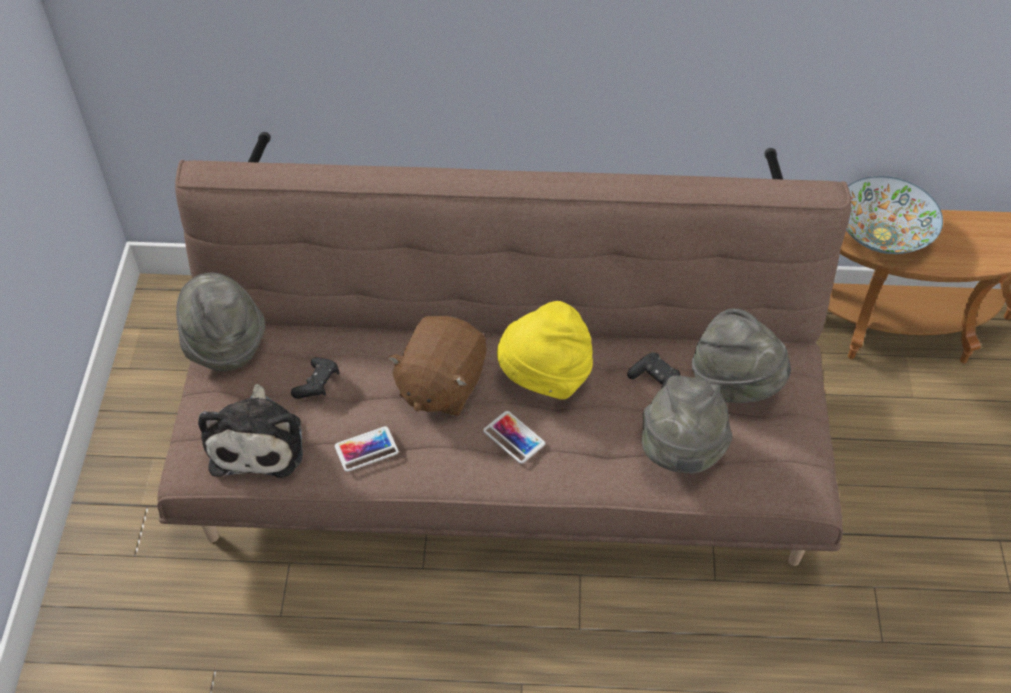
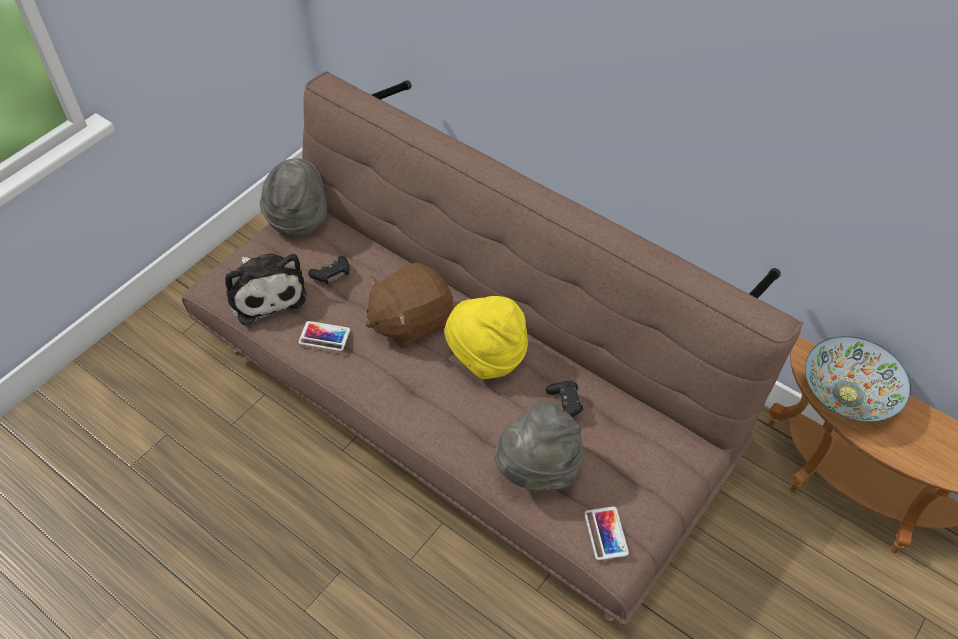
camera: 35 degrees right, 0 degrees up
plush toy [198,384,303,478] -> plush toy turned 60 degrees counterclockwise [225,254,307,325]
phone [483,411,545,464] -> phone moved to [584,506,629,560]
grey hat [692,308,791,403] -> none

